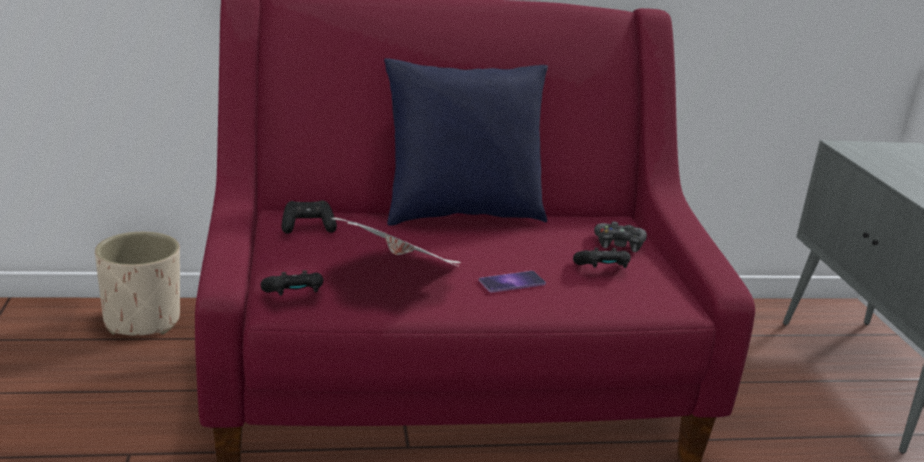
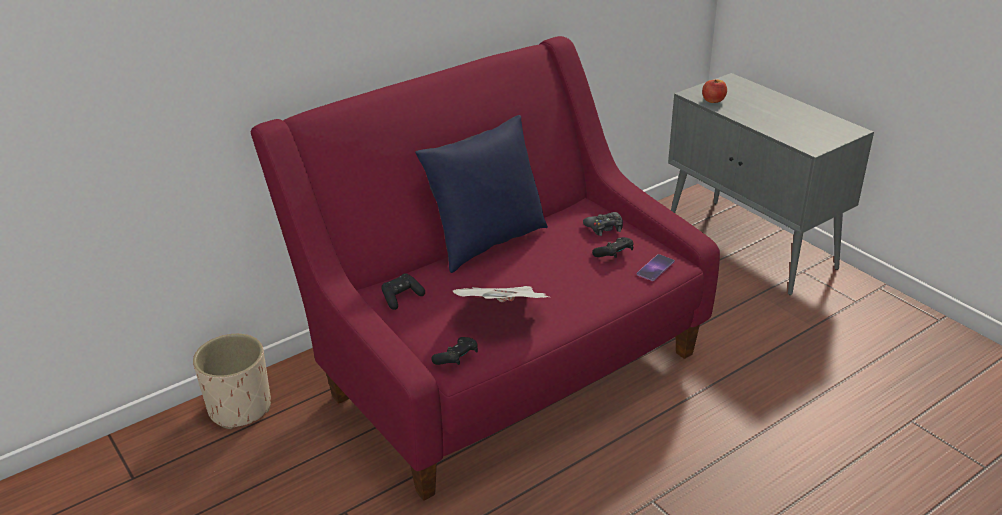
camera: 25 degrees left, 10 degrees up
phone [479,271,546,293] -> phone moved to [637,254,675,281]
none -> apple [702,80,727,103]

